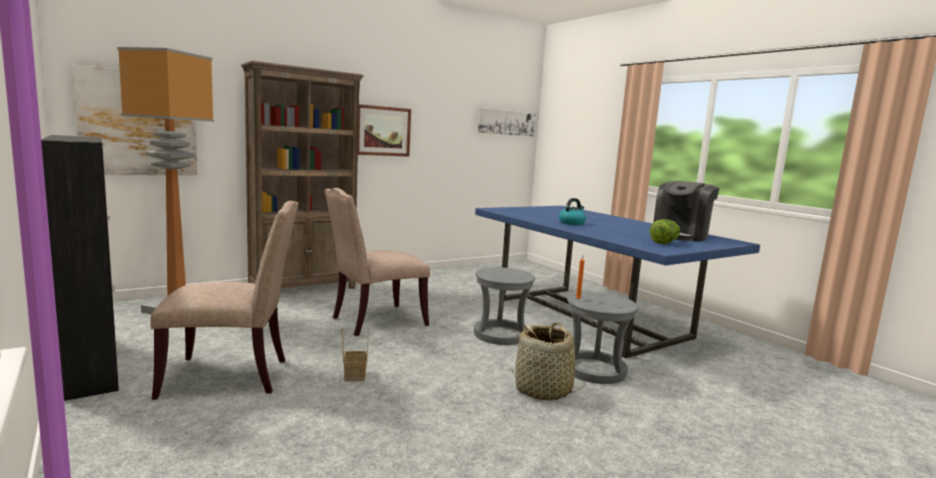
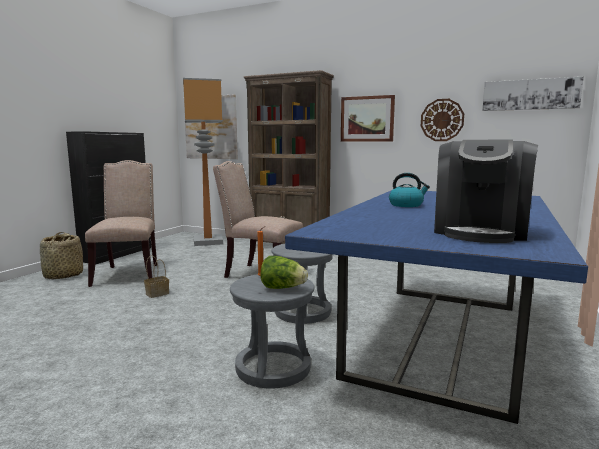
camera: 60 degrees right, 0 degrees up
beige chair [150,201,298,400] -> beige chair turned 150 degrees counterclockwise [85,160,157,287]
basket [511,322,586,401] -> basket moved to [40,232,83,279]
lettuce [650,219,680,244] -> lettuce moved to [260,256,308,289]
coffee machine [653,181,719,242] -> coffee machine turned 75 degrees counterclockwise [434,140,538,243]
none -> wall clock [421,99,464,141]

